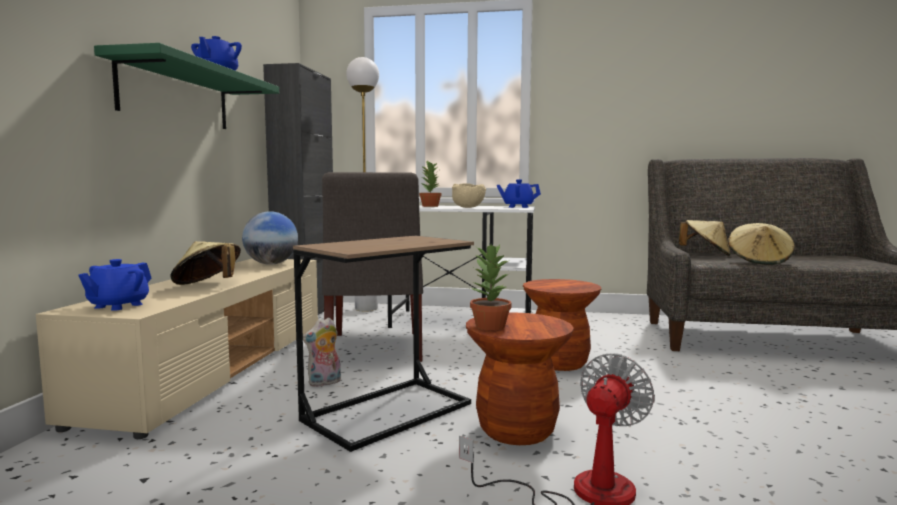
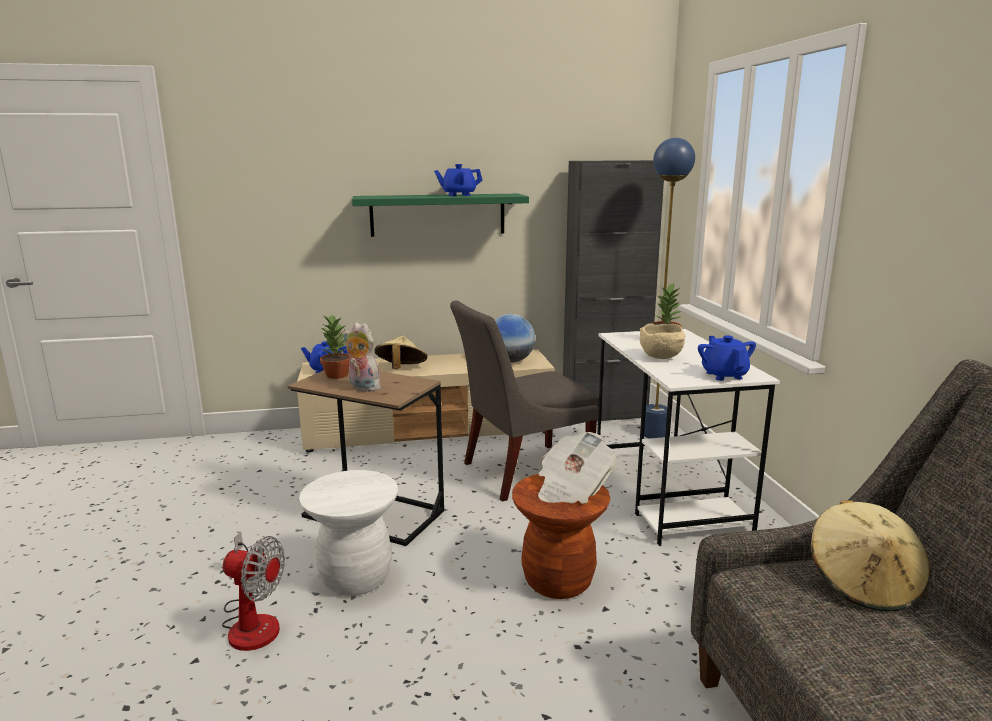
camera: 70 degrees right, 10 degrees up
plush toy [303,317,341,387] -> plush toy moved to [344,322,381,392]
white floor lamp [346,57,379,312] -> blue floor lamp [644,138,695,439]
brown stool [466,312,574,445] -> white stool [299,470,398,596]
potted plant [470,245,512,330] -> potted plant moved to [320,314,349,379]
beige hat [728,223,795,265] -> none
none -> newspaper [538,432,617,504]

